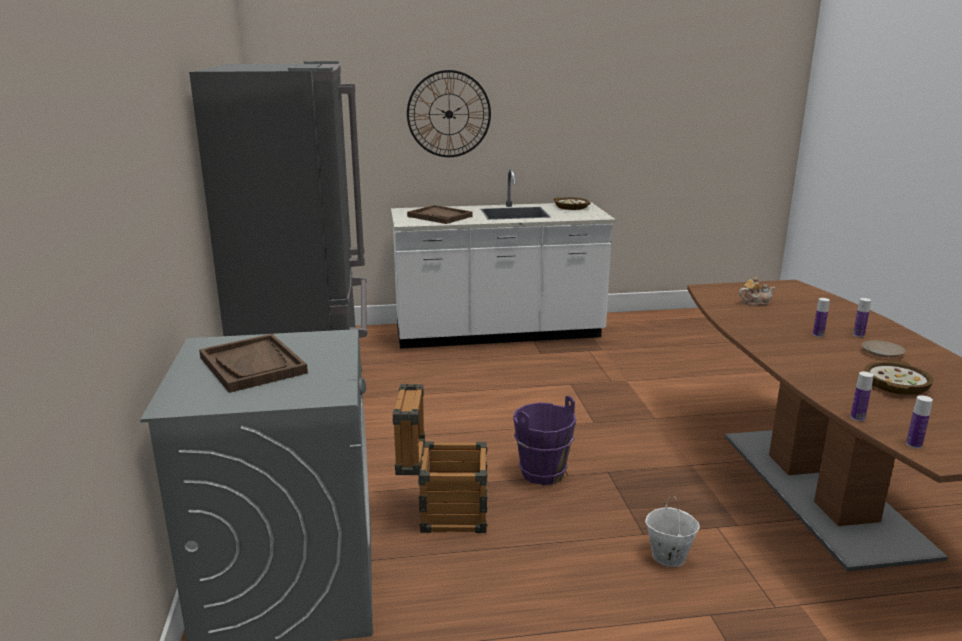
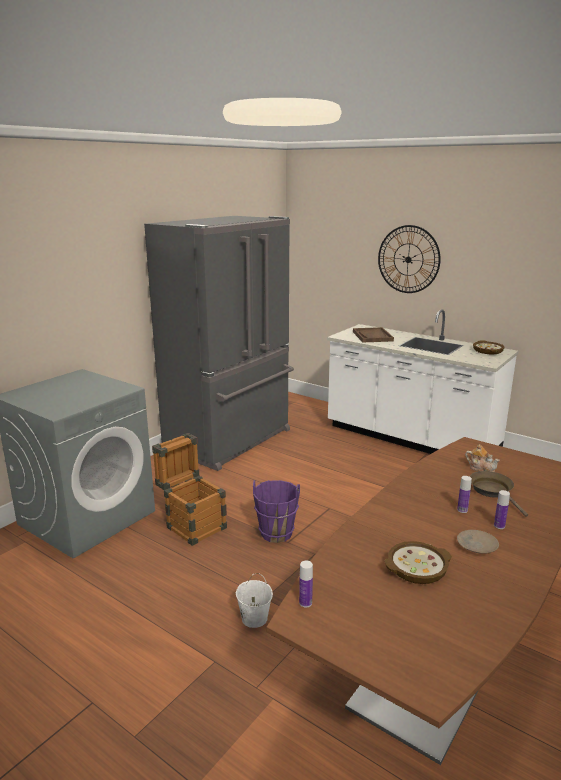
camera: 45 degrees right, 0 degrees up
brown tray [199,334,308,393] -> none
bottle [850,371,874,421] -> none
none -> brown frying pan [469,471,528,517]

